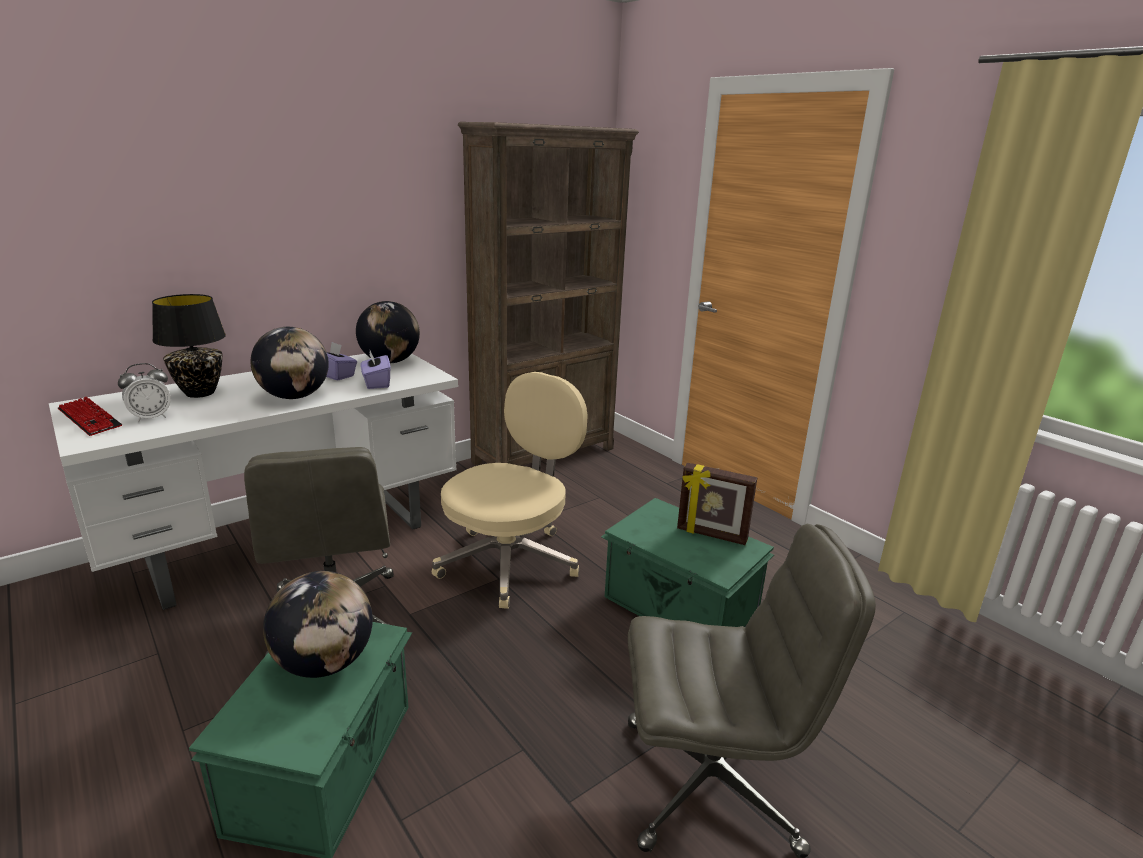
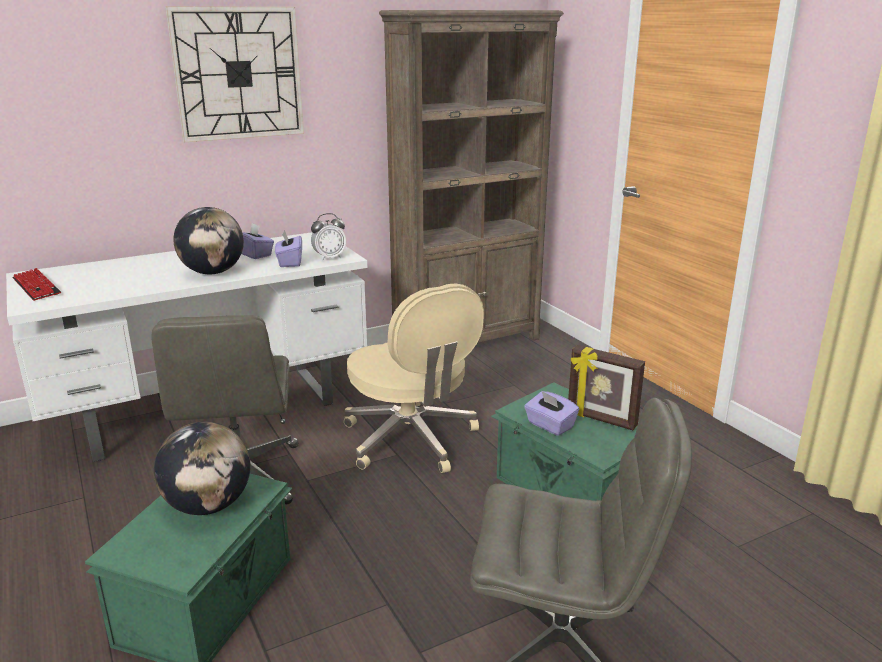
camera: 10 degrees right, 0 degrees up
alarm clock [118,363,171,423] -> alarm clock moved to [311,213,346,261]
black table lamp [152,294,226,398] -> none
globe [356,301,420,363] -> none
beige office chair [432,372,587,609] -> beige office chair turned 105 degrees clockwise [344,284,484,473]
none -> wall clock [165,6,304,142]
none -> purple tissue box [524,390,579,436]

